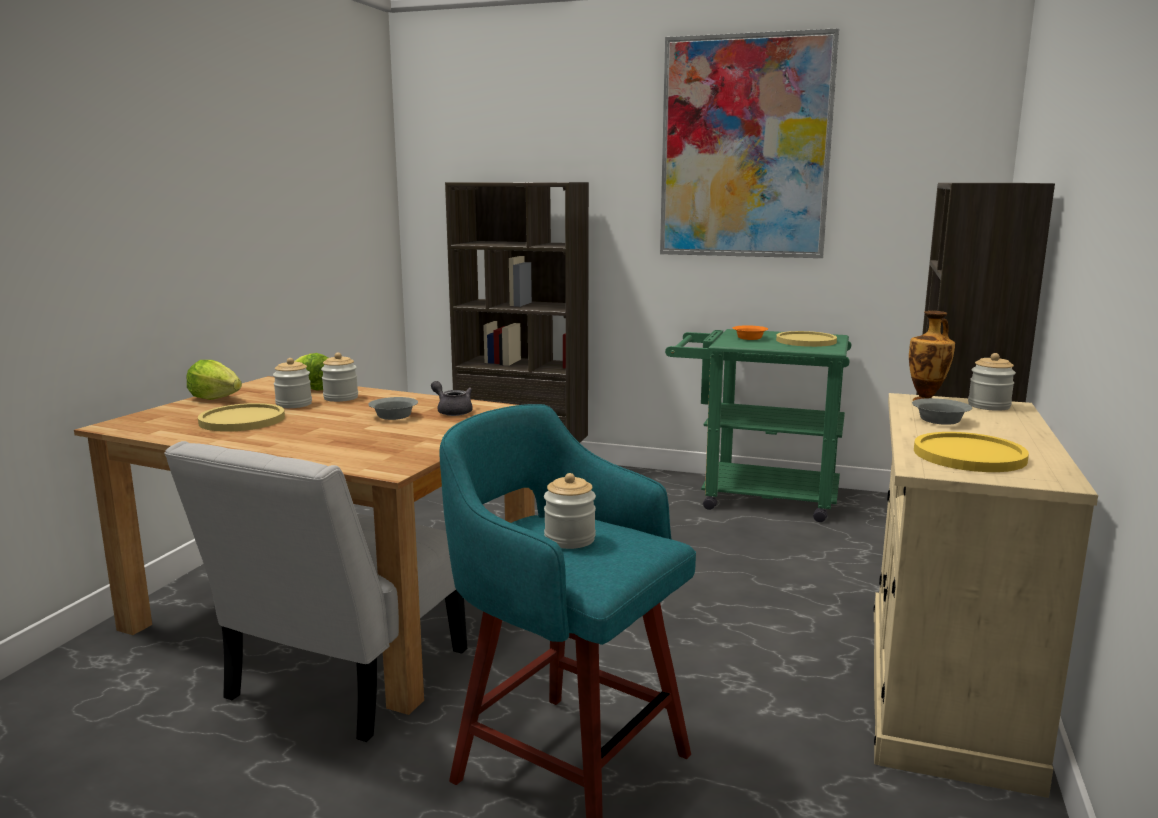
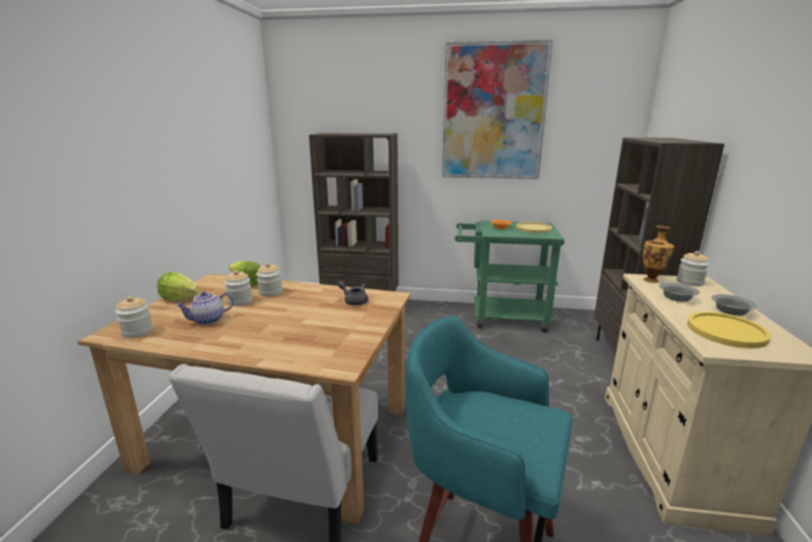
camera: 10 degrees left, 5 degrees up
yellow plate [198,403,285,432] -> teapot [175,291,234,325]
grey bowl [368,397,418,420] -> grey bowl moved to [711,294,757,316]
jar [544,473,596,549] -> jar moved to [115,296,153,338]

